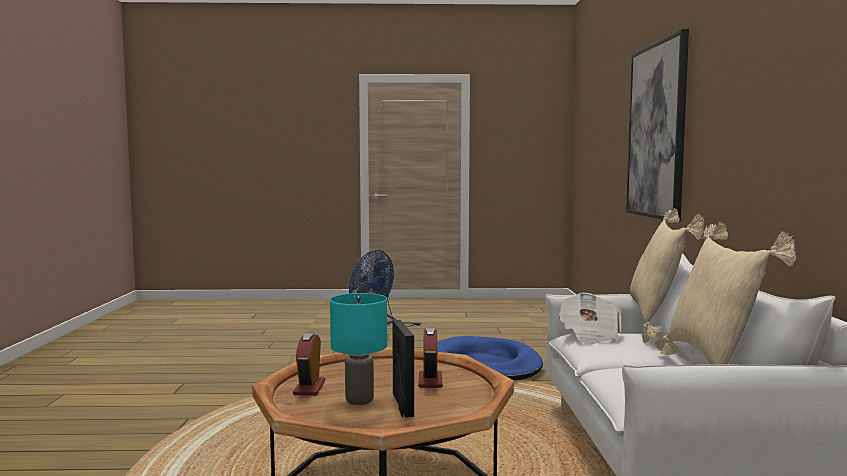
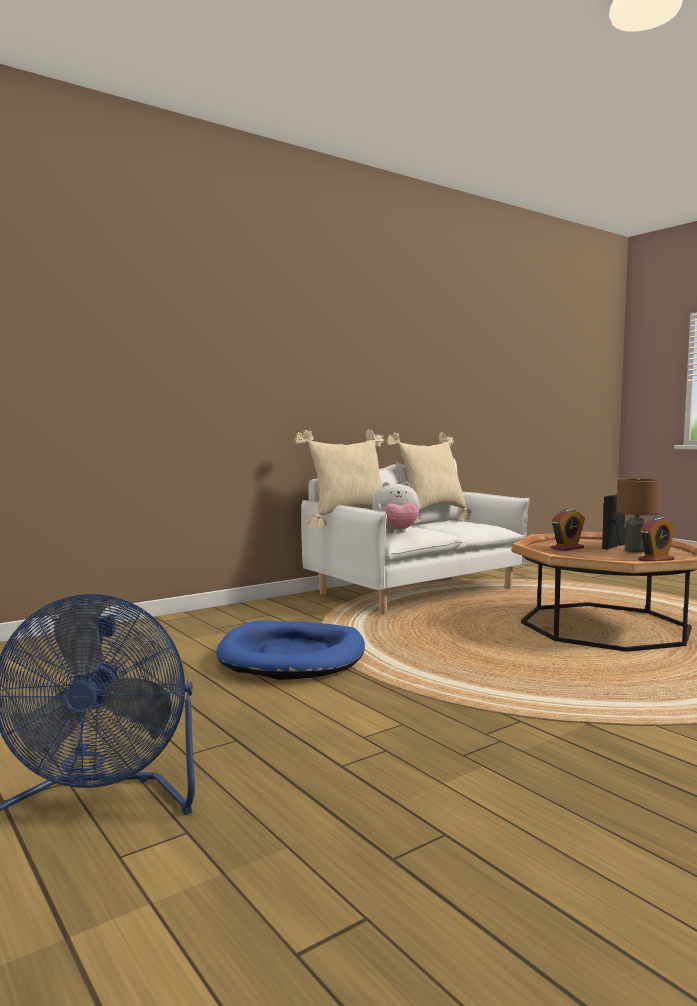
camera: 125 degrees left, 0 degrees up
turquoise table lamp [330,293,387,405] -> brown table lamp [616,478,660,553]
newspaper [558,293,621,344] -> plush toy [372,482,420,533]
picture [626,29,689,222] -> none

